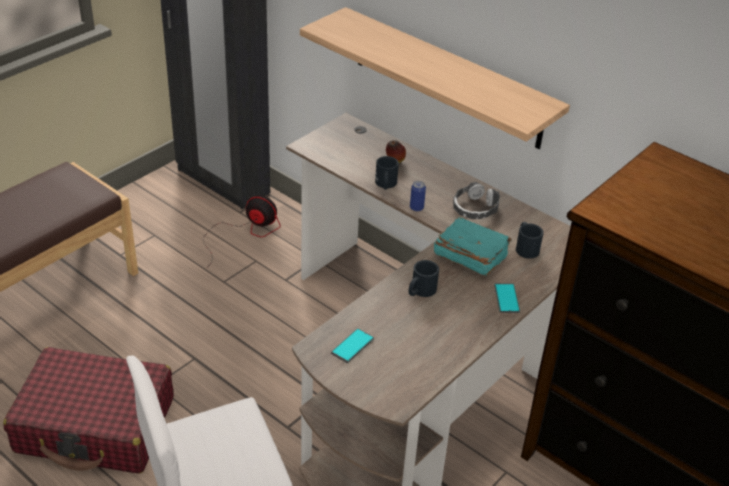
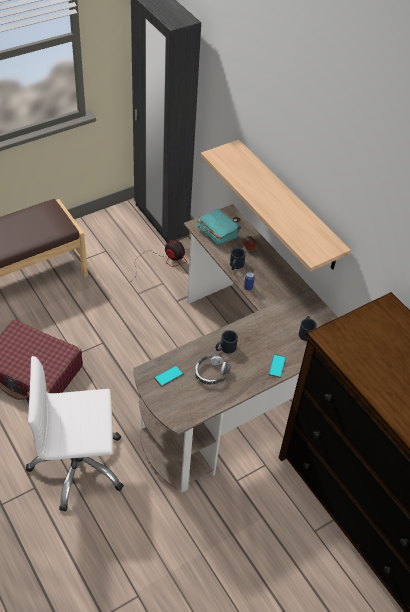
camera: 15 degrees right, 10 degrees up
turquoise book [434,217,512,276] -> turquoise book moved to [197,209,241,246]
headphones [453,182,500,219] -> headphones moved to [195,353,231,385]

